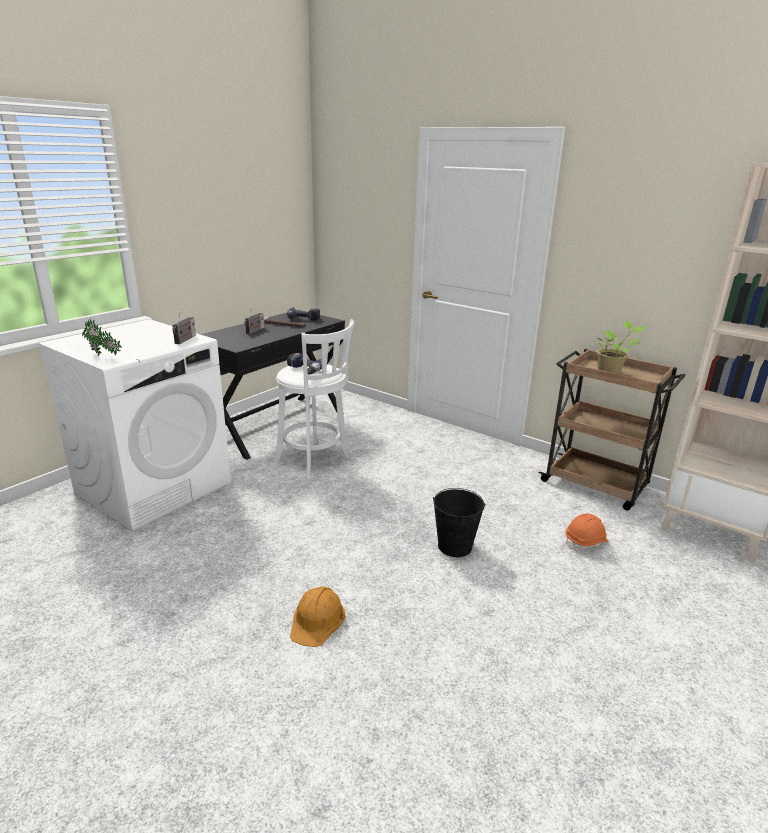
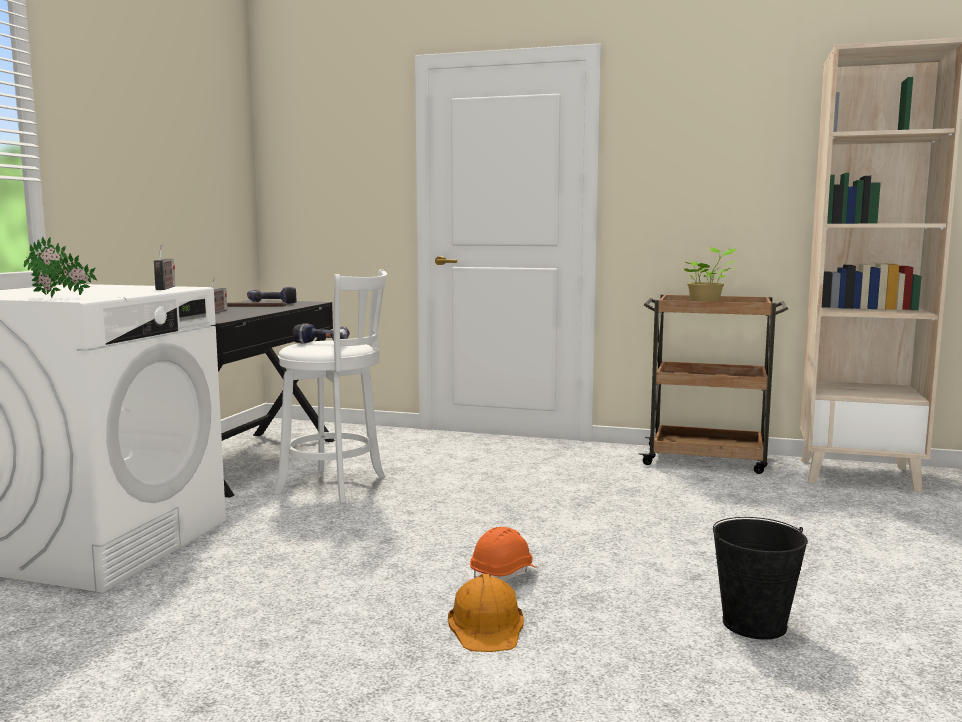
camera: 20 degrees left, 15 degrees down
black bucket [433,488,485,557] -> black bucket moved to [713,517,808,640]
orange hard hat [565,514,609,551] -> orange hard hat moved to [470,527,537,582]

